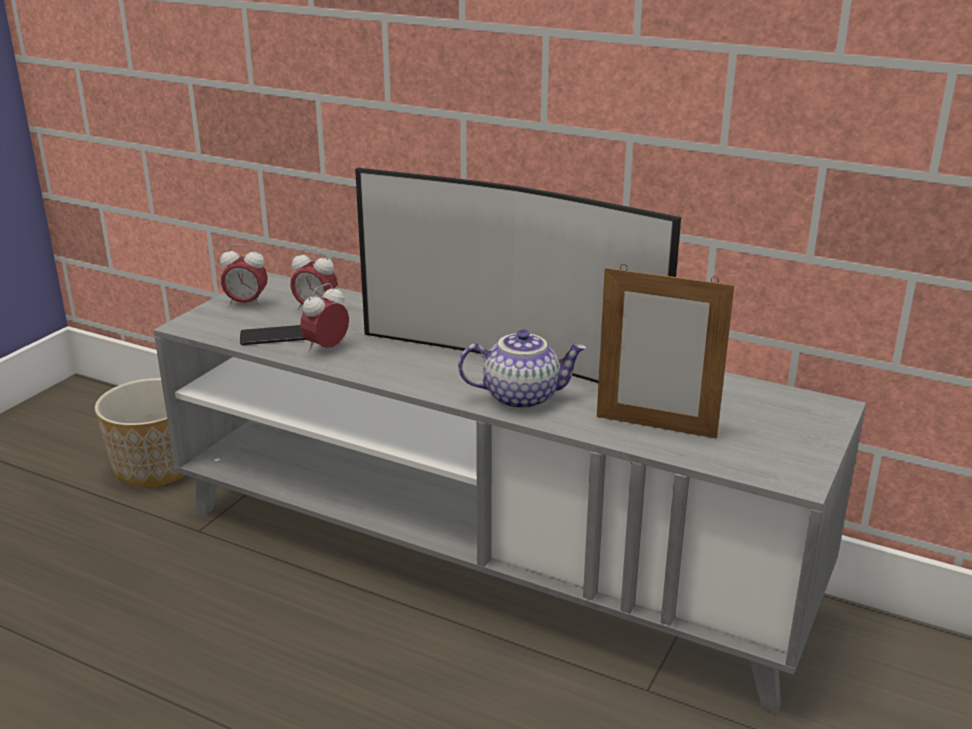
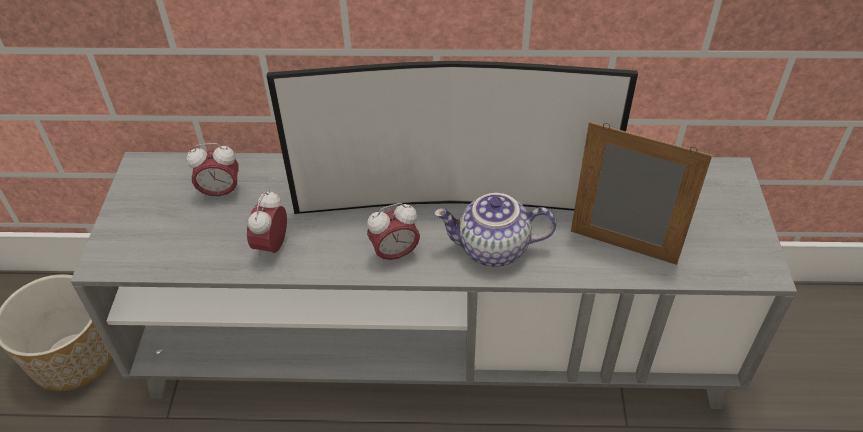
camera: 25 degrees left, 20 degrees up
alarm clock [220,244,268,307] -> alarm clock moved to [367,203,420,265]
phone [240,325,306,345] -> none
teapot [458,329,587,410] -> teapot turned 150 degrees counterclockwise [434,193,556,267]
picture frame [597,264,734,439] -> picture frame turned 150 degrees counterclockwise [571,122,712,265]

